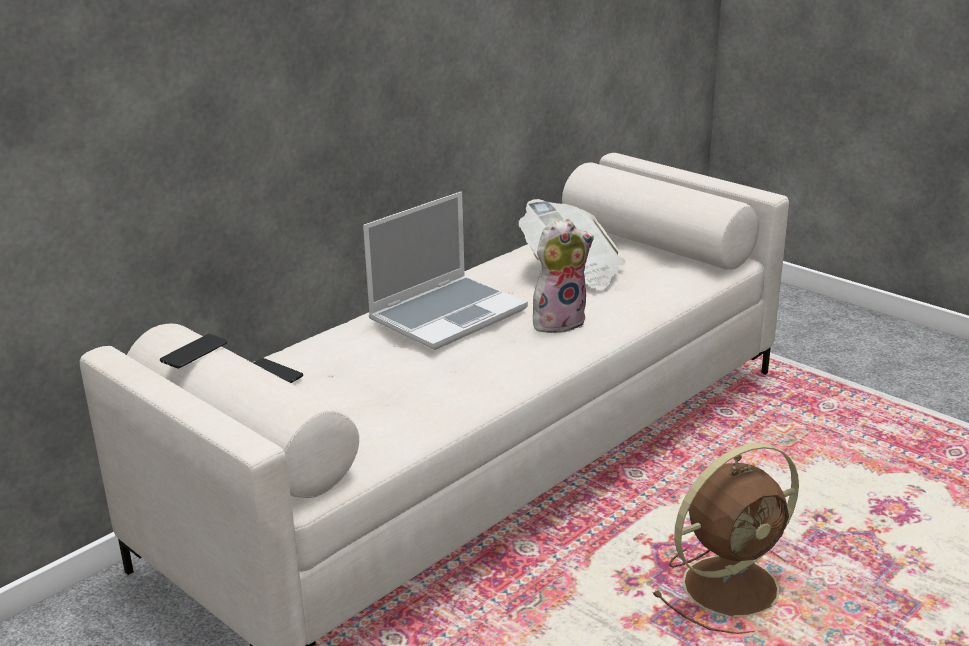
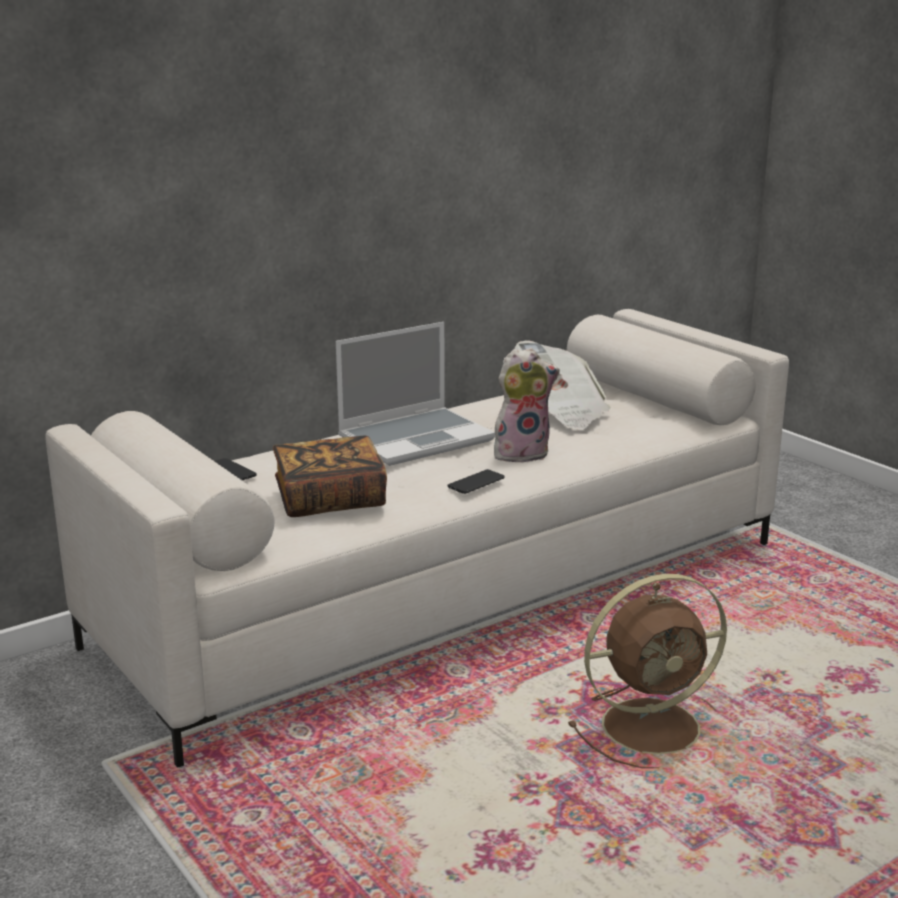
camera: 10 degrees right, 5 degrees down
phone [160,334,227,368] -> phone moved to [448,469,504,494]
none -> book [273,436,387,517]

